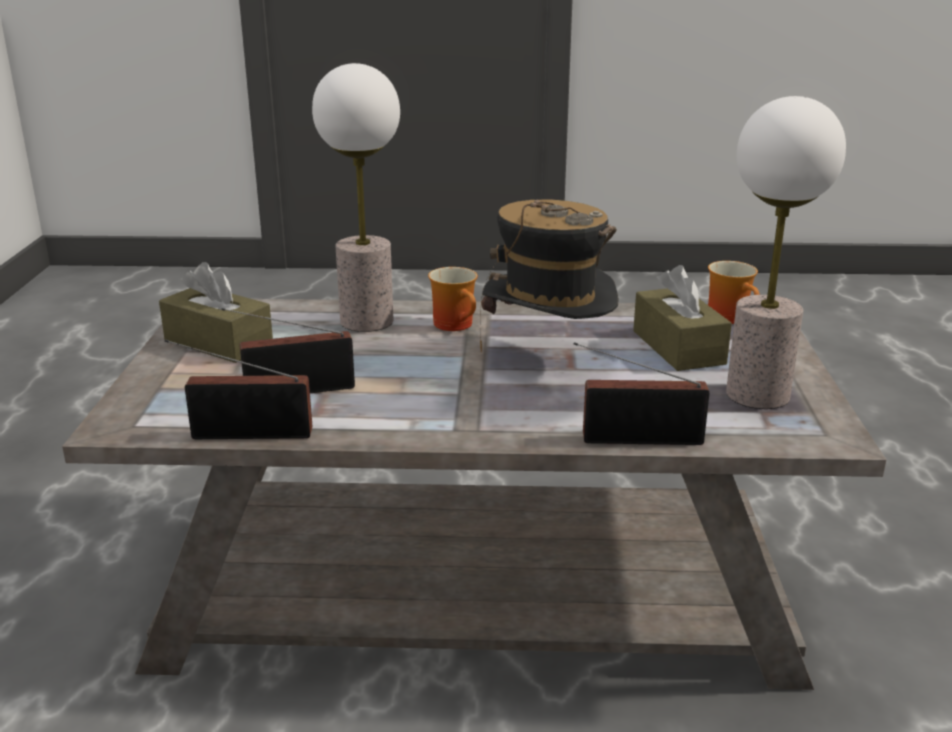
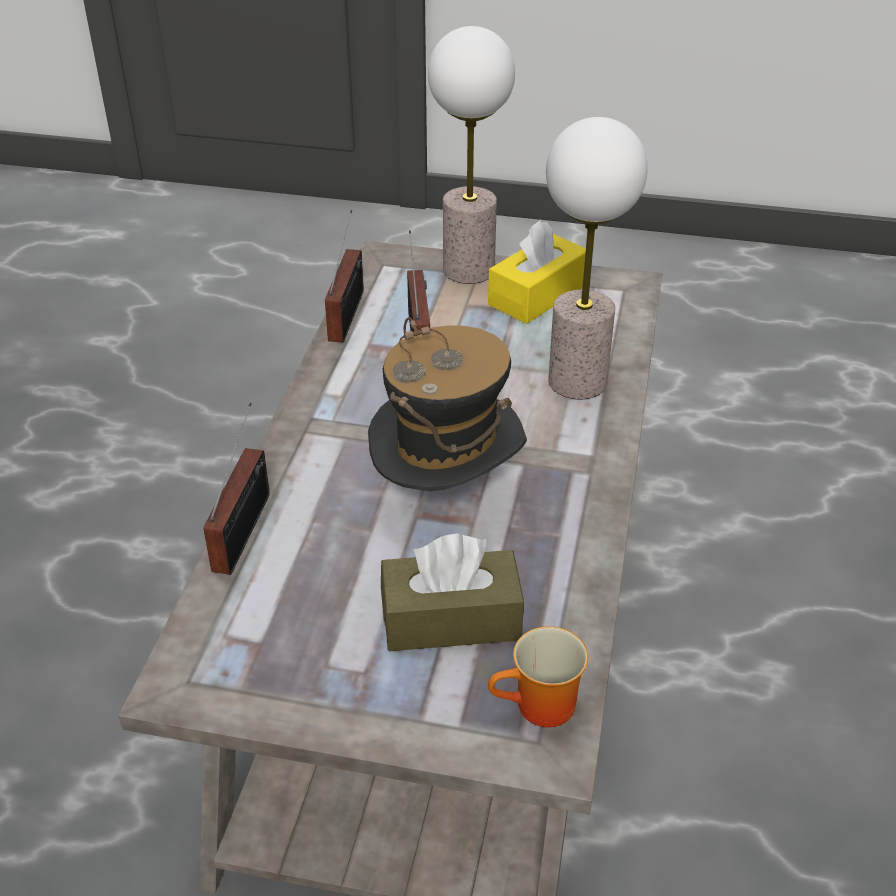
camera: 100 degrees right, 15 degrees up
brown tissue box [159,262,273,363] -> yellow tissue box [488,220,586,324]
mug [428,267,478,331] -> none
table lamp [726,96,846,409] -> table lamp moved to [428,26,515,284]

